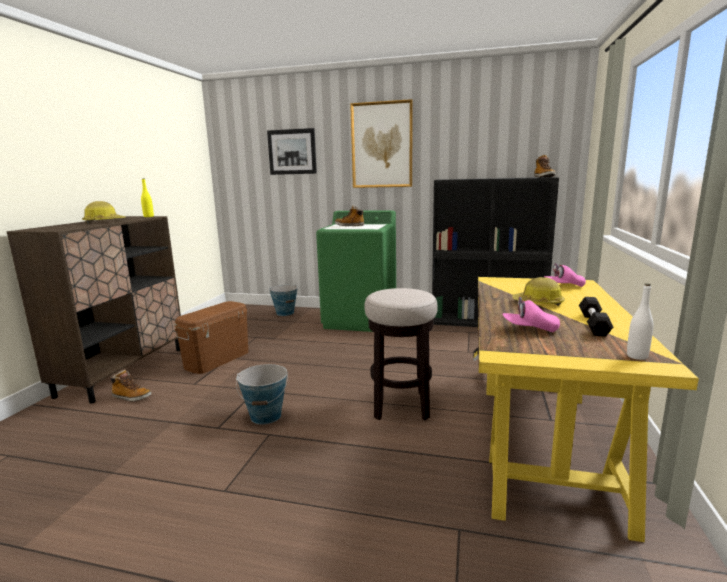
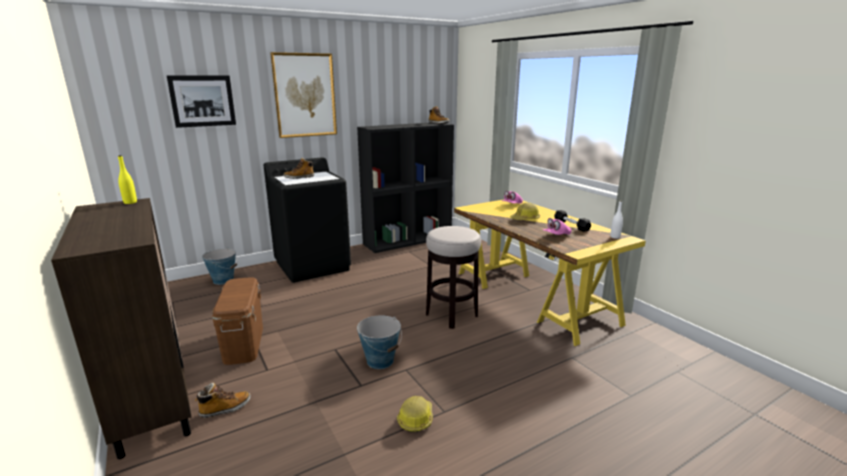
camera: 45 degrees left, 5 degrees up
hard hat [82,201,126,223] -> hard hat moved to [397,395,433,433]
green washing machine [316,210,396,332] -> black washing machine [263,157,351,283]

